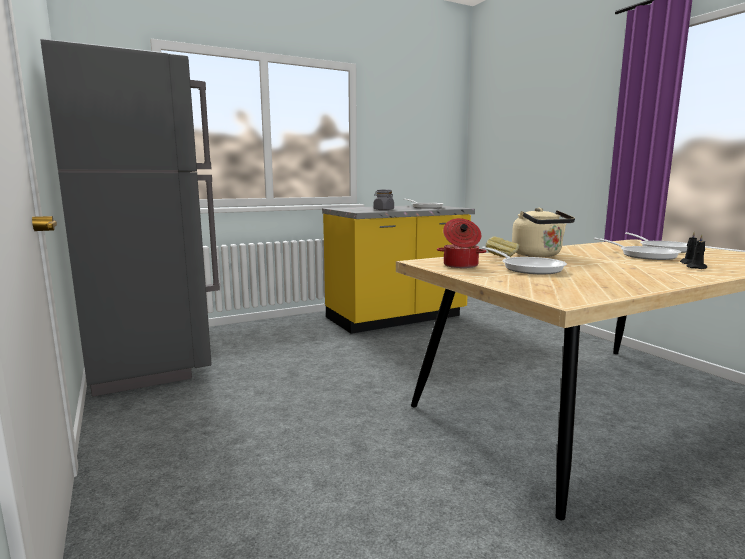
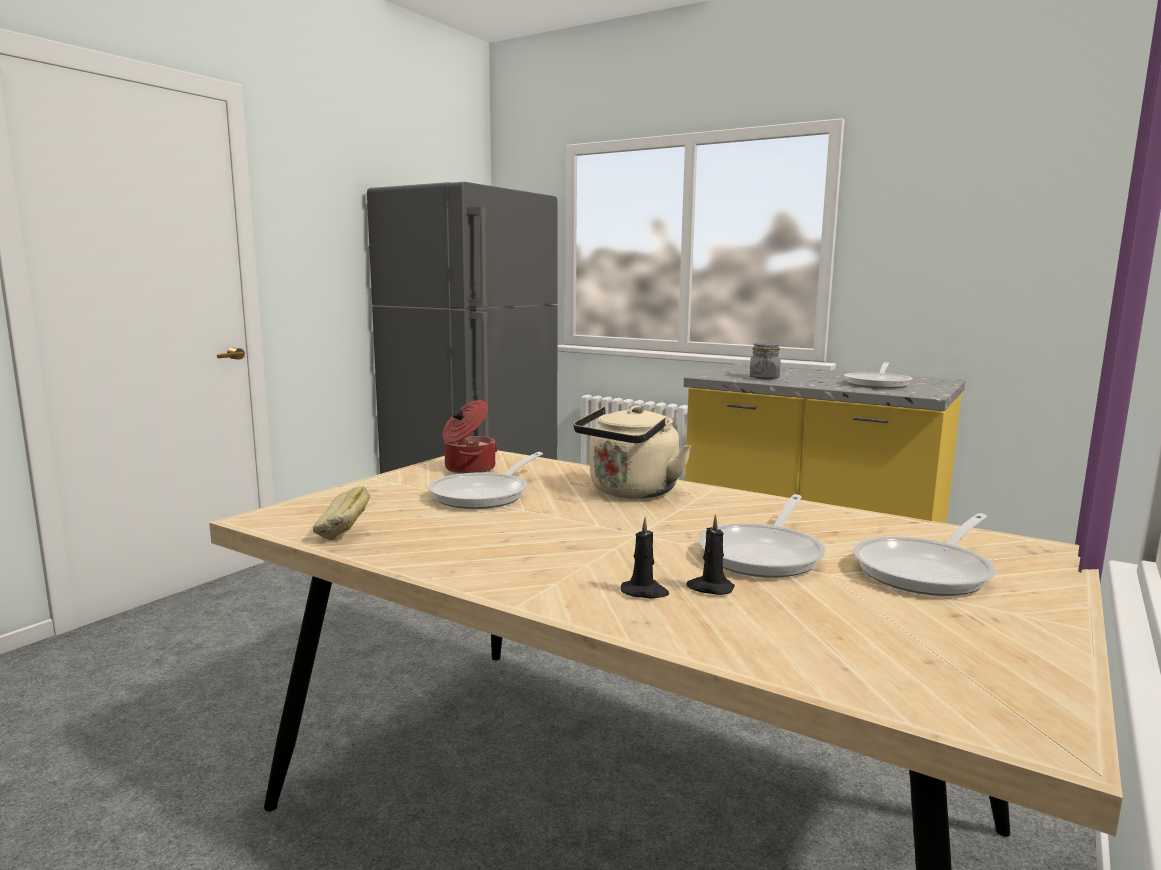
camera: 60 degrees right, 0 degrees up
bread [486,237,519,258] -> bread moved to [313,486,370,541]

